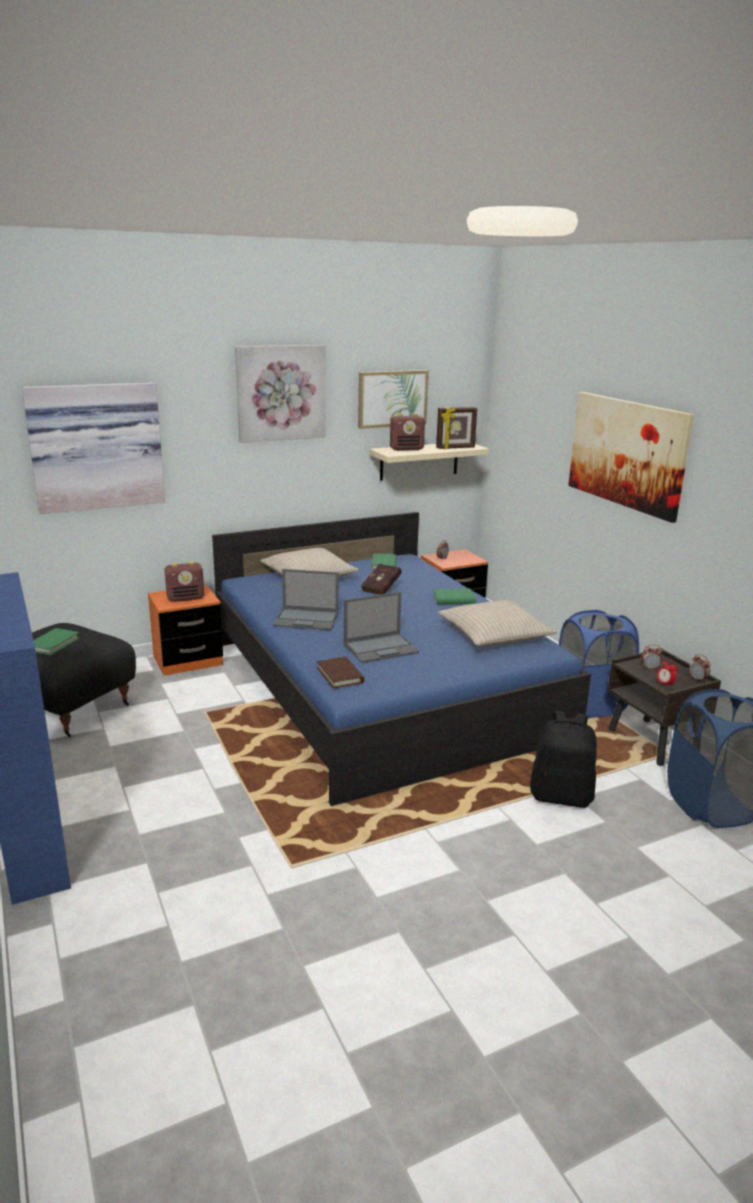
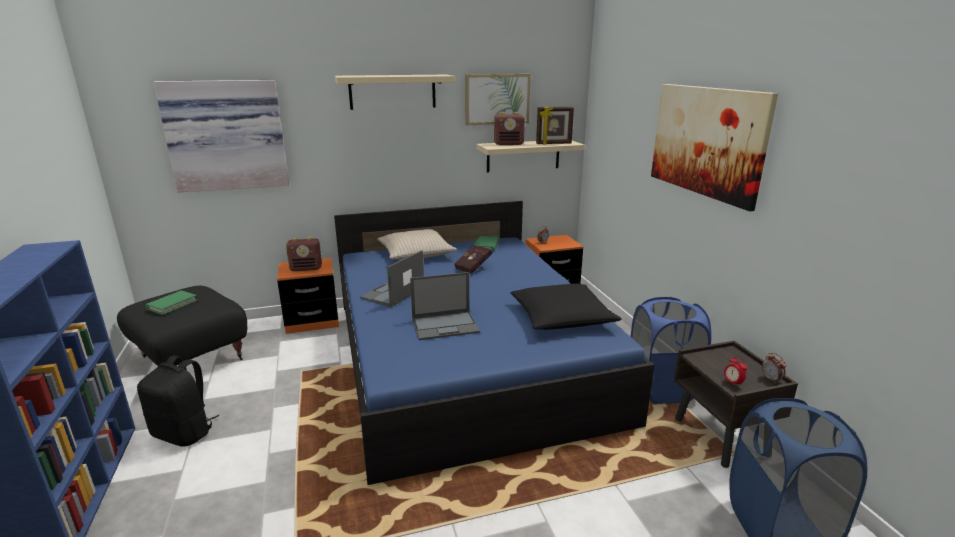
camera: 10 degrees right, 0 degrees up
picture [235,345,326,443] -> beige shelf [335,75,455,110]
laptop [273,569,339,630] -> laptop turned 105 degrees clockwise [360,250,424,307]
brown book [317,657,365,689] -> none
green book [433,589,476,604] -> none
beige pillow [438,600,557,646] -> black pillow [510,283,622,330]
black backpack [530,711,597,808] -> black backpack moved to [137,355,219,447]
alarm clock [641,644,663,670] -> none

